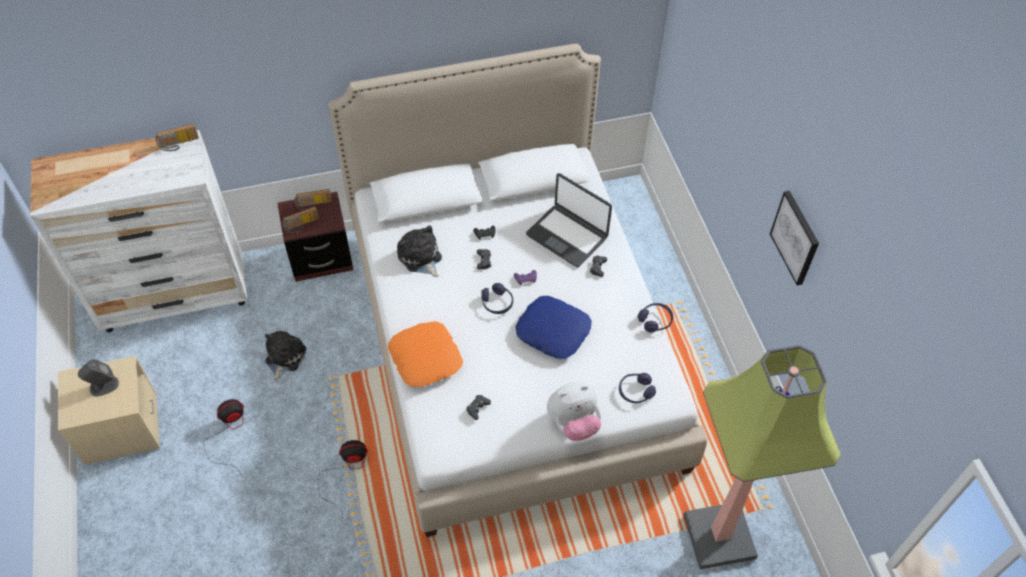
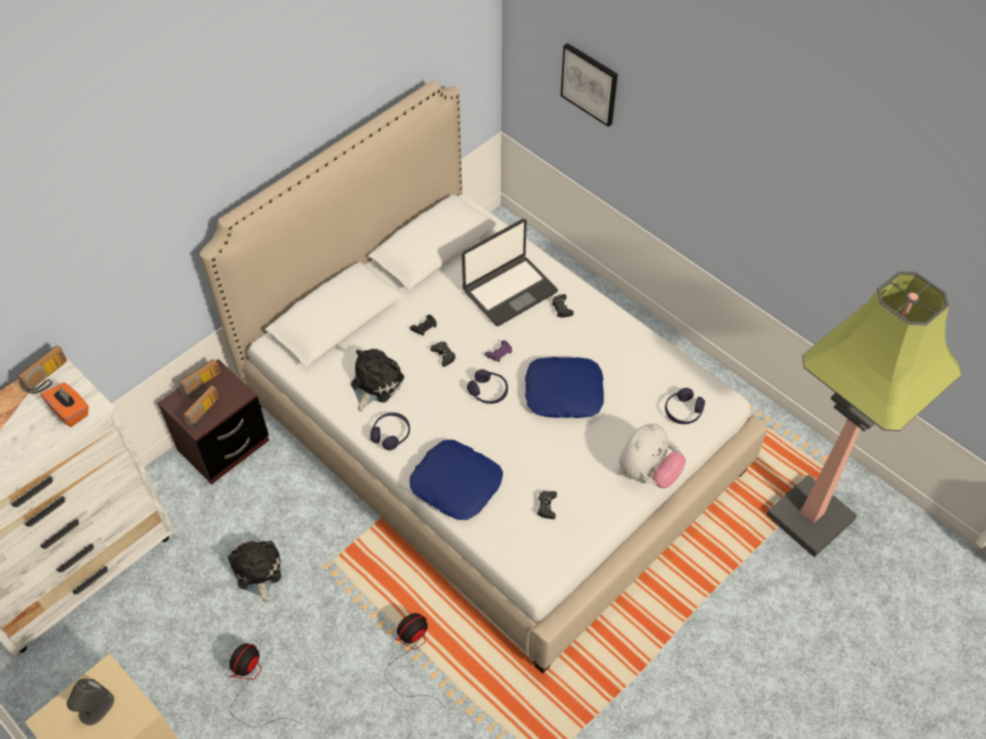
camera: 30 degrees left, 0 degrees up
orange pillow [388,321,463,387] -> blue pillow [410,440,503,520]
plush toy [397,225,442,277] -> plush toy turned 90 degrees clockwise [351,349,404,412]
laptop [526,173,612,267] -> laptop turned 45 degrees counterclockwise [462,219,558,326]
purple headphones [638,303,673,333] -> purple headphones moved to [370,412,410,450]
picture [770,191,819,286] -> picture moved to [561,43,618,127]
none -> orange tissue box [41,382,89,427]

